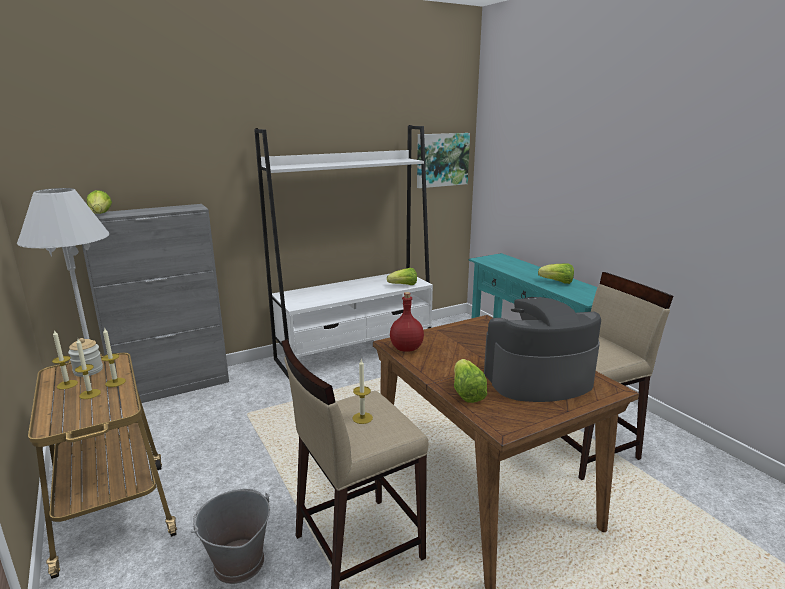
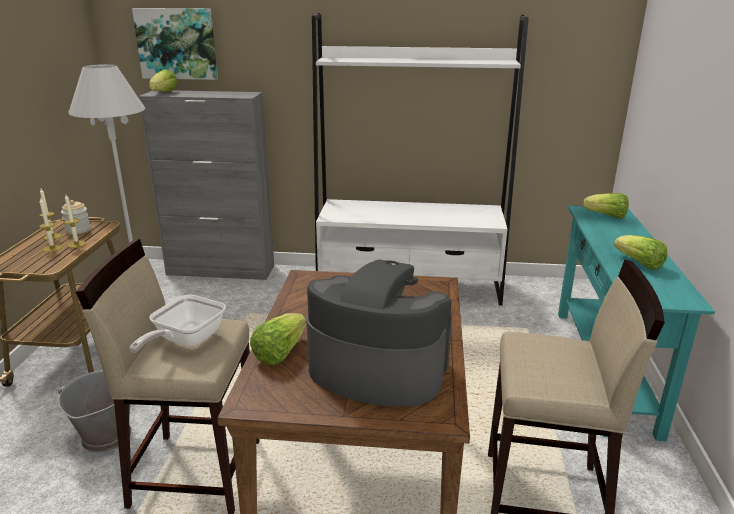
camera: 35 degrees right, 5 degrees up
candle [352,360,373,424] -> frying pan [130,295,226,353]
lettuce [387,268,417,285] -> lettuce moved to [583,193,629,218]
red bottle [390,292,424,352] -> none
picture [417,133,470,188] -> picture moved to [132,8,218,80]

